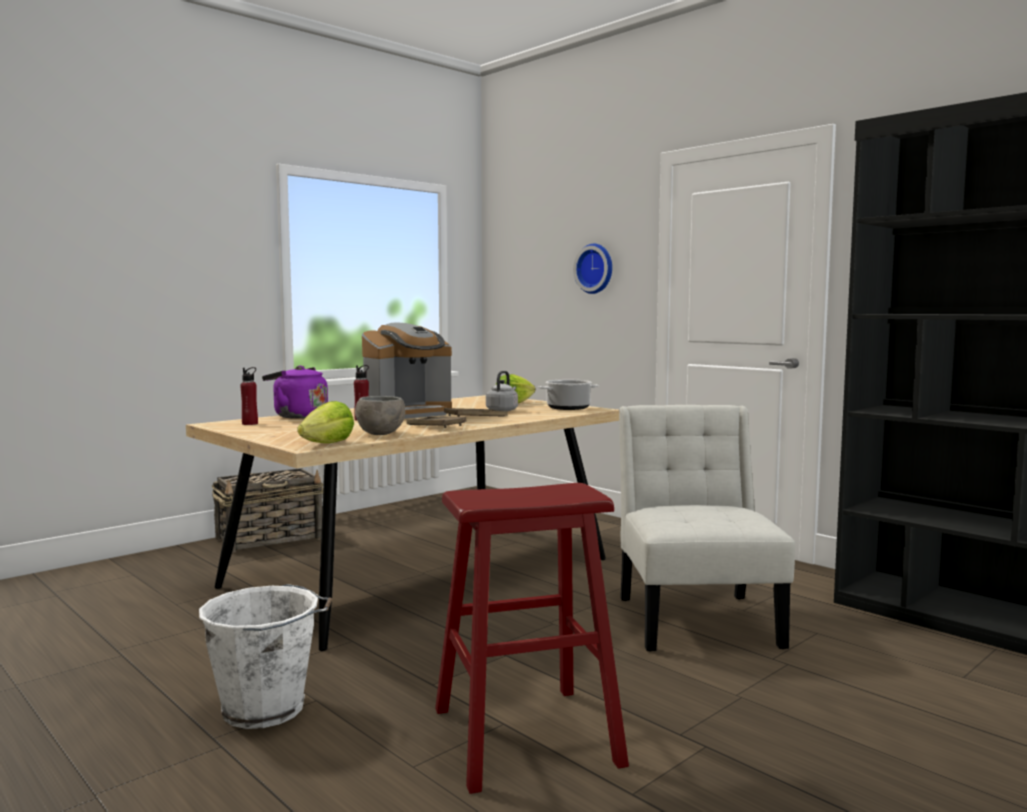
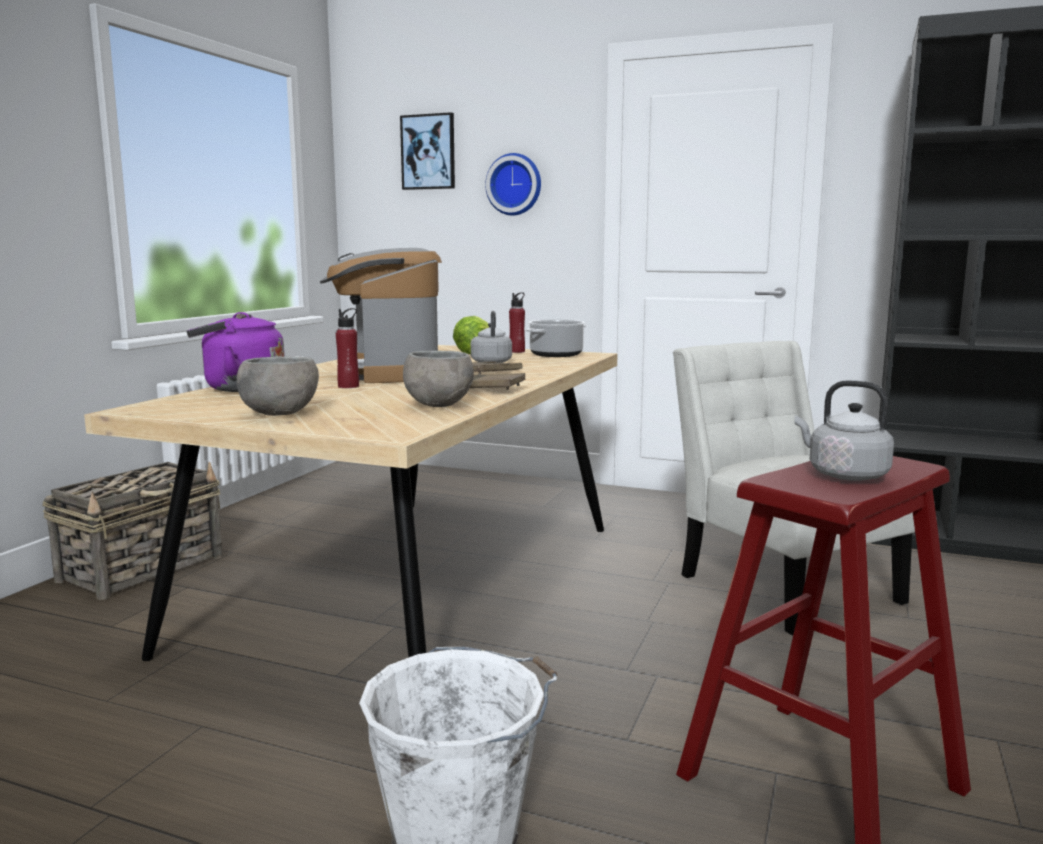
camera: 25 degrees left, 5 degrees up
red bottle [240,367,258,425] -> red bottle moved to [509,292,525,353]
lettuce [297,401,354,443] -> none
coffee machine [362,323,452,419] -> coffee machine turned 135 degrees clockwise [320,248,442,383]
none -> grey bowl [237,356,319,416]
none -> picture [400,112,455,190]
none -> grey kettle [795,381,894,481]

